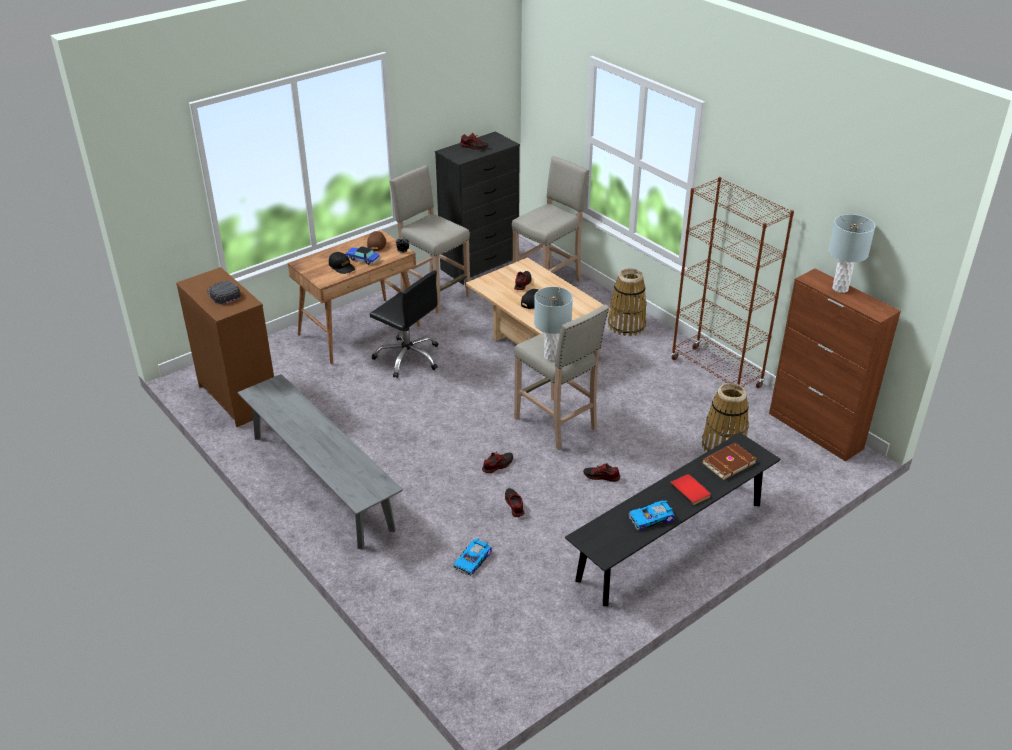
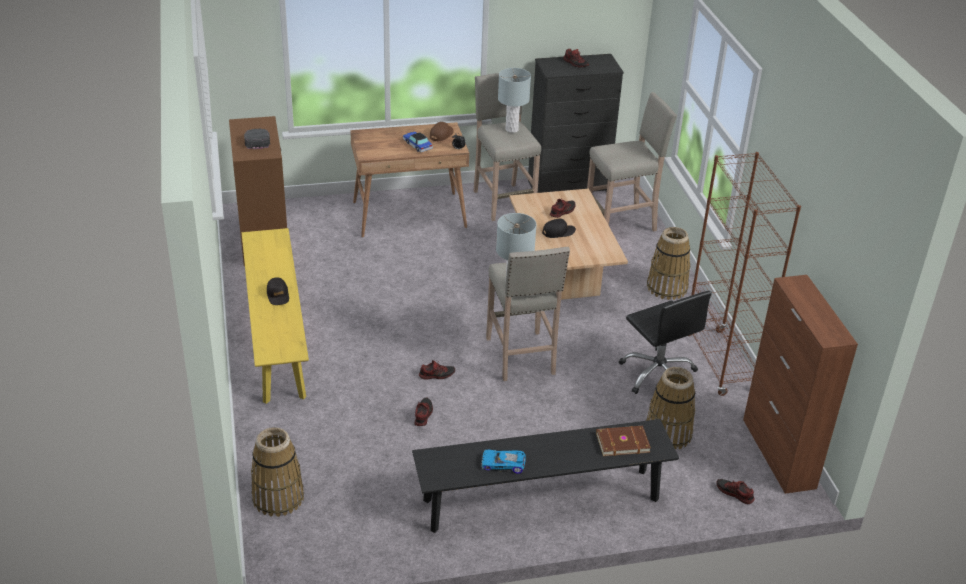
camera: 25 degrees right, 0 degrees up
grey bench [238,374,403,550] -> yellow bench [242,228,309,404]
black cap [329,252,355,274] -> black cap moved to [267,277,289,305]
black office chair [370,270,438,378] -> black office chair moved to [619,291,712,394]
toy car [453,538,492,576] -> none
shoe [583,463,620,482] -> shoe moved to [716,479,755,504]
red book [670,474,711,505] -> none
grey table lamp [828,214,875,293] -> grey table lamp moved to [498,68,531,133]
none -> basket [251,427,304,517]

